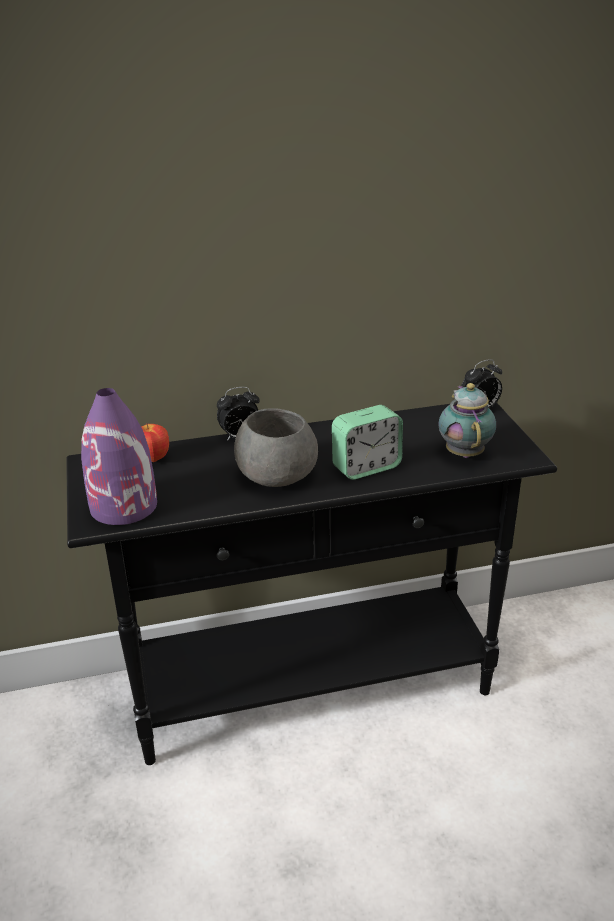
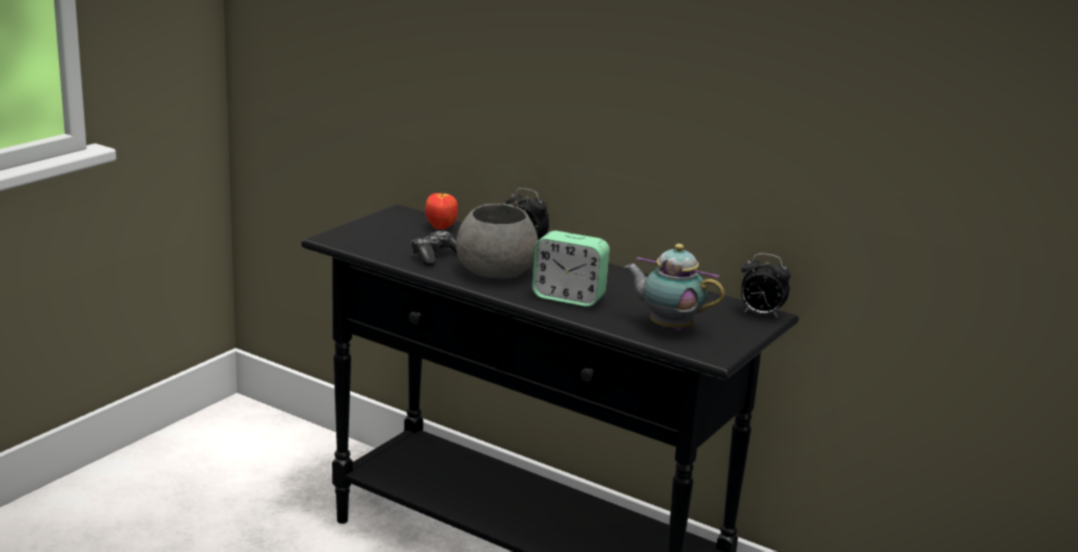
camera: 45 degrees right, 10 degrees down
purple vase [81,388,157,525] -> none
teapot [438,383,496,458] -> teapot turned 105 degrees counterclockwise [624,244,725,330]
none -> game controller [411,231,457,266]

